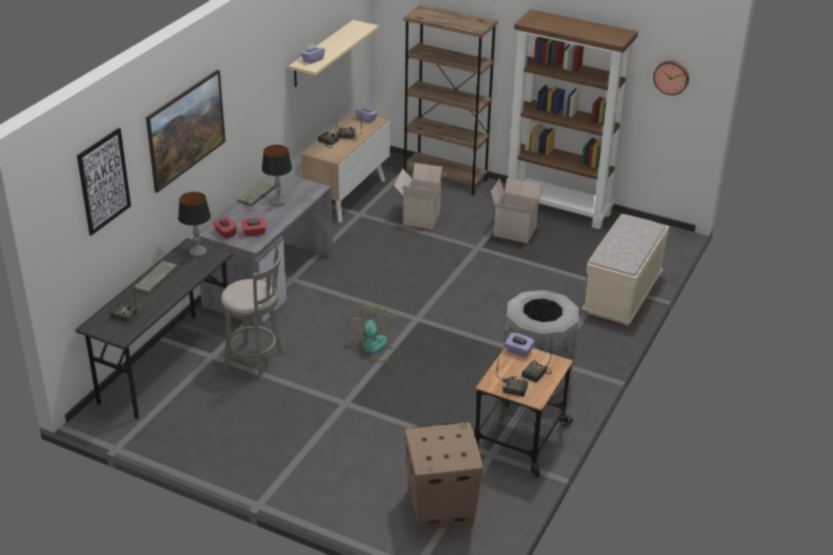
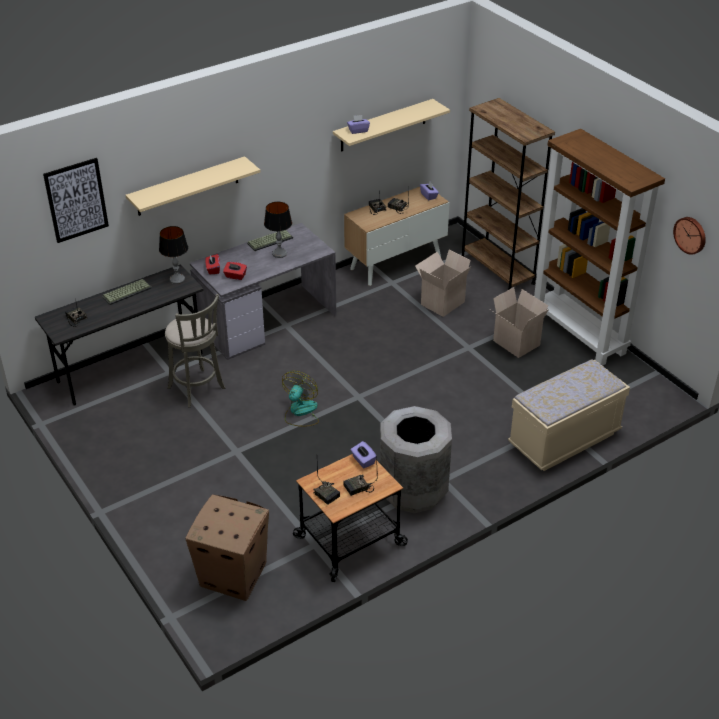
camera: 30 degrees right, 5 degrees up
picture [146,70,226,193] -> beige shelf [126,156,260,216]

